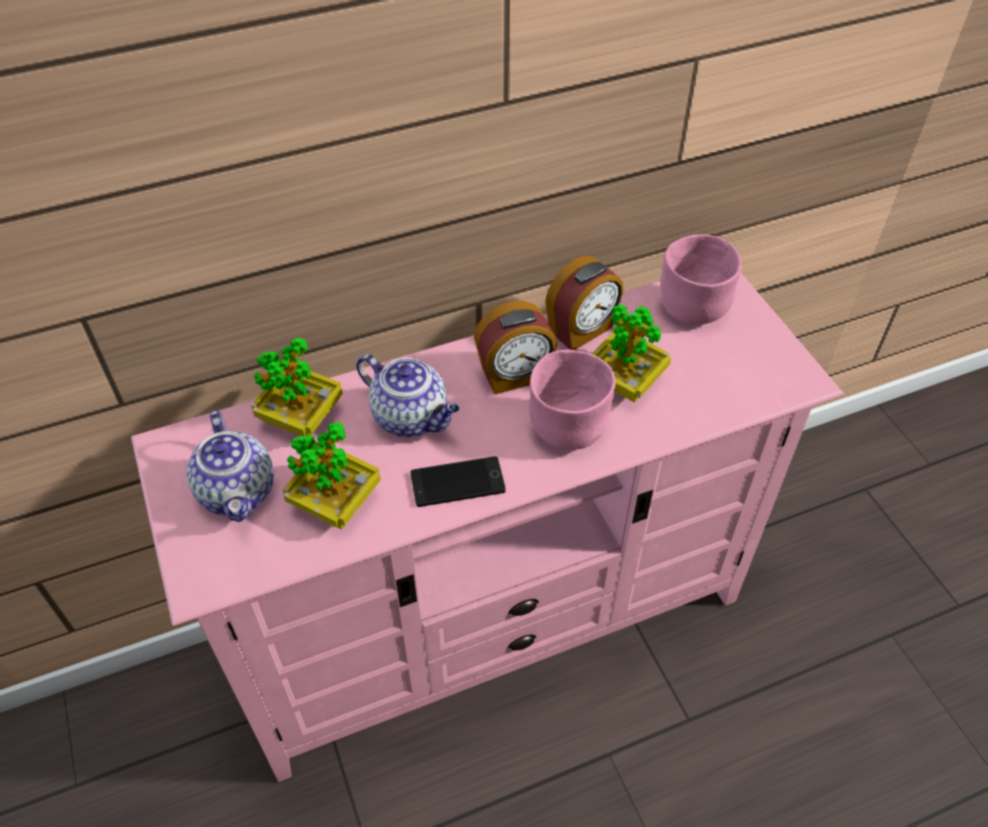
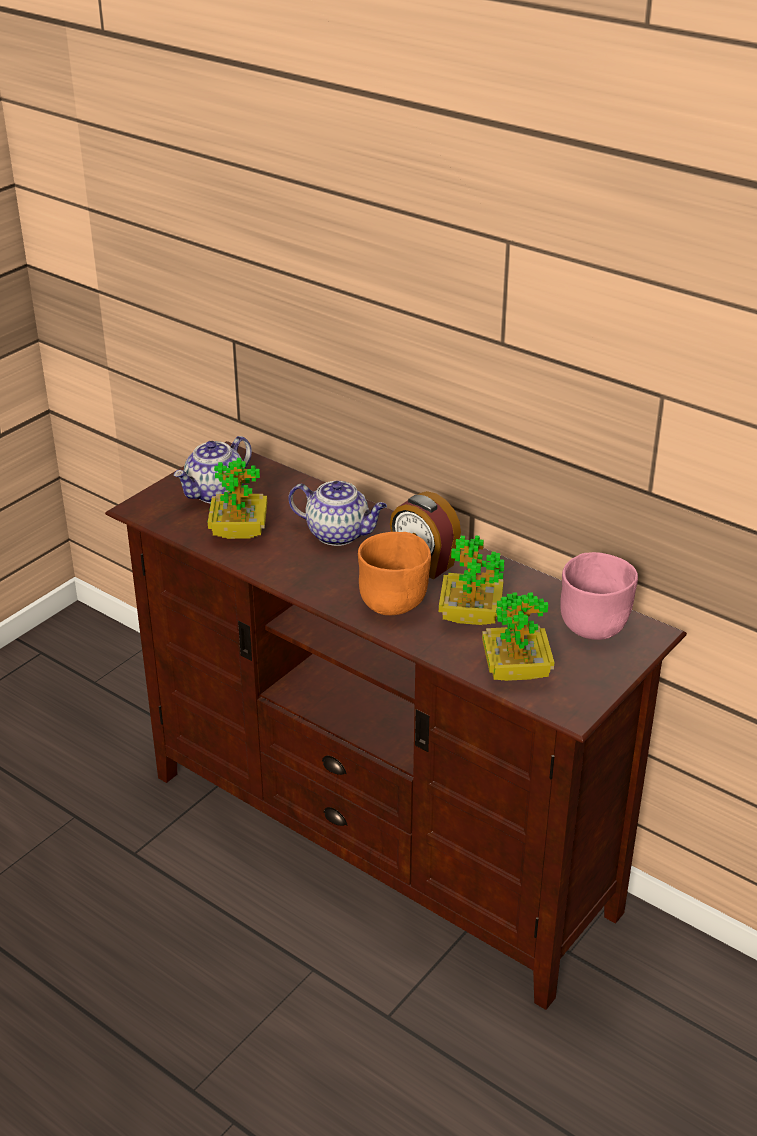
camera: 60 degrees right, 15 degrees down
pink tv stand [131,272,844,782] -> brown tv stand [105,441,687,1010]
potted plant [251,338,343,437] -> potted plant moved to [482,592,554,681]
teapot [356,354,460,437] -> teapot turned 75 degrees counterclockwise [288,481,387,546]
phone [411,456,506,507] -> none
pink bowl [529,350,616,450] -> orange bowl [358,532,431,615]
alarm clock [545,255,623,350] -> none

